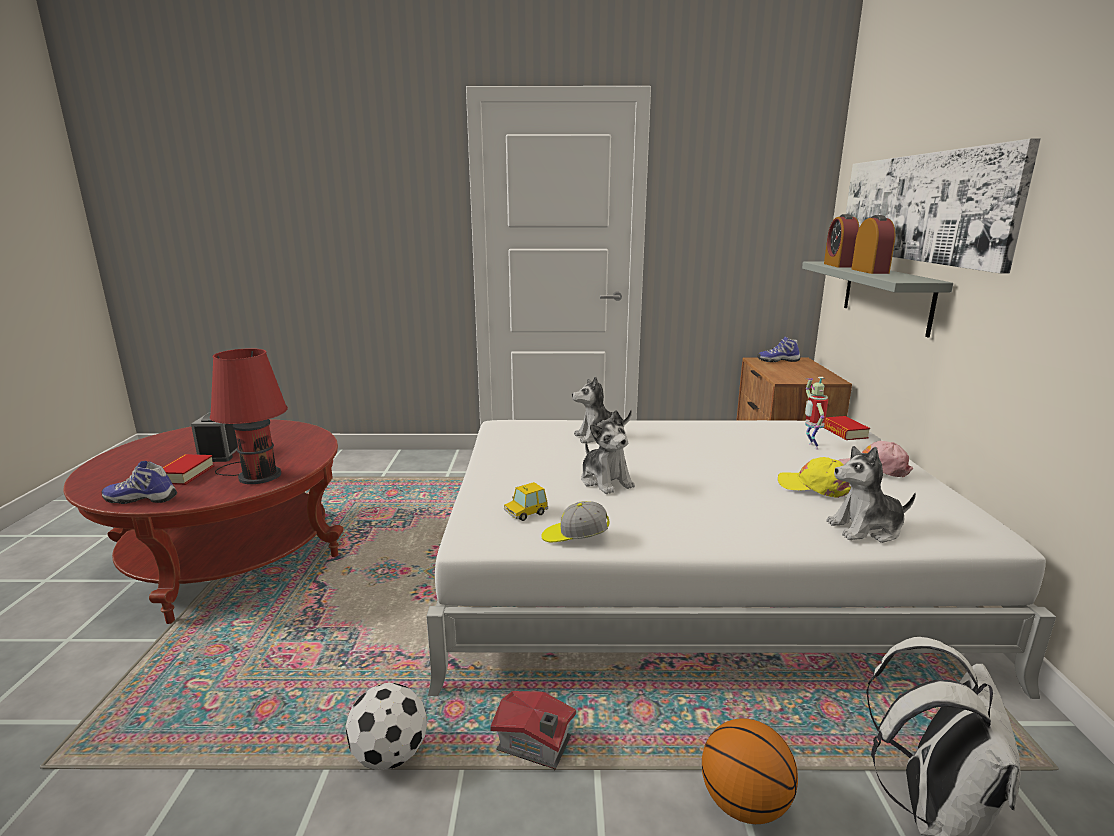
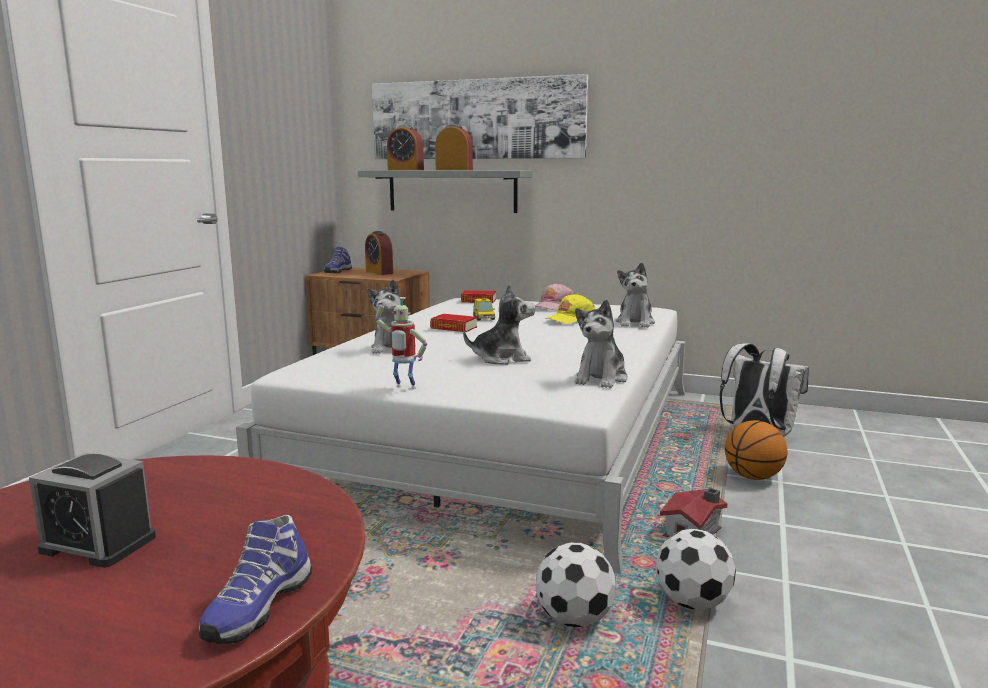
camera: 70 degrees left, 5 degrees down
book [163,454,214,485] -> book moved to [430,314,477,332]
red table lamp [210,348,288,484] -> none
toy car [504,482,548,521] -> toy car moved to [473,298,495,321]
cap [541,501,609,542] -> plush toy [575,300,628,388]
toy robot [805,377,828,449] -> toy robot moved to [375,297,427,389]
none -> alarm clock [365,231,393,275]
none -> football [536,542,616,627]

